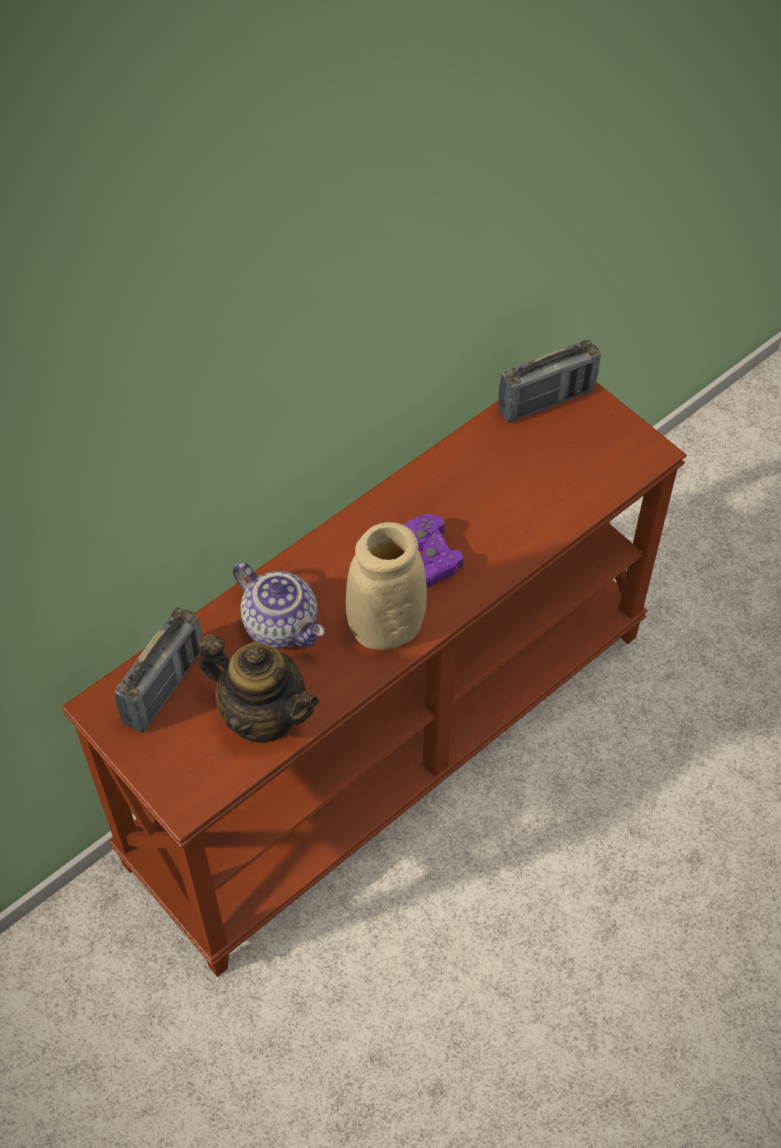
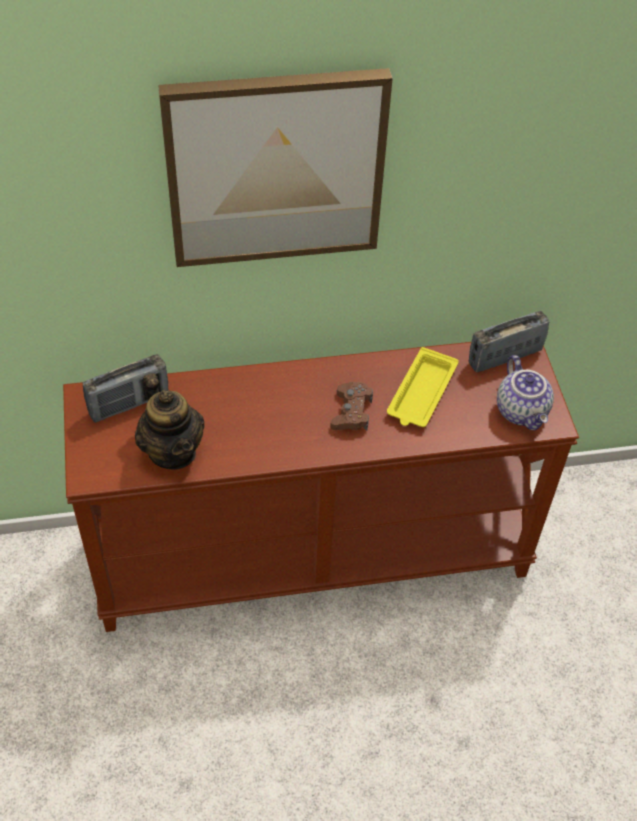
camera: 30 degrees right, 5 degrees down
teapot [233,562,325,649] -> teapot moved to [497,355,554,430]
beige vase [345,522,427,650] -> none
purple game controller [404,514,464,588] -> brown game controller [330,382,373,430]
radio [498,340,601,423] -> radio turned 150 degrees clockwise [469,311,549,372]
none -> picture [158,68,393,267]
none -> yellow tray [387,347,459,427]

